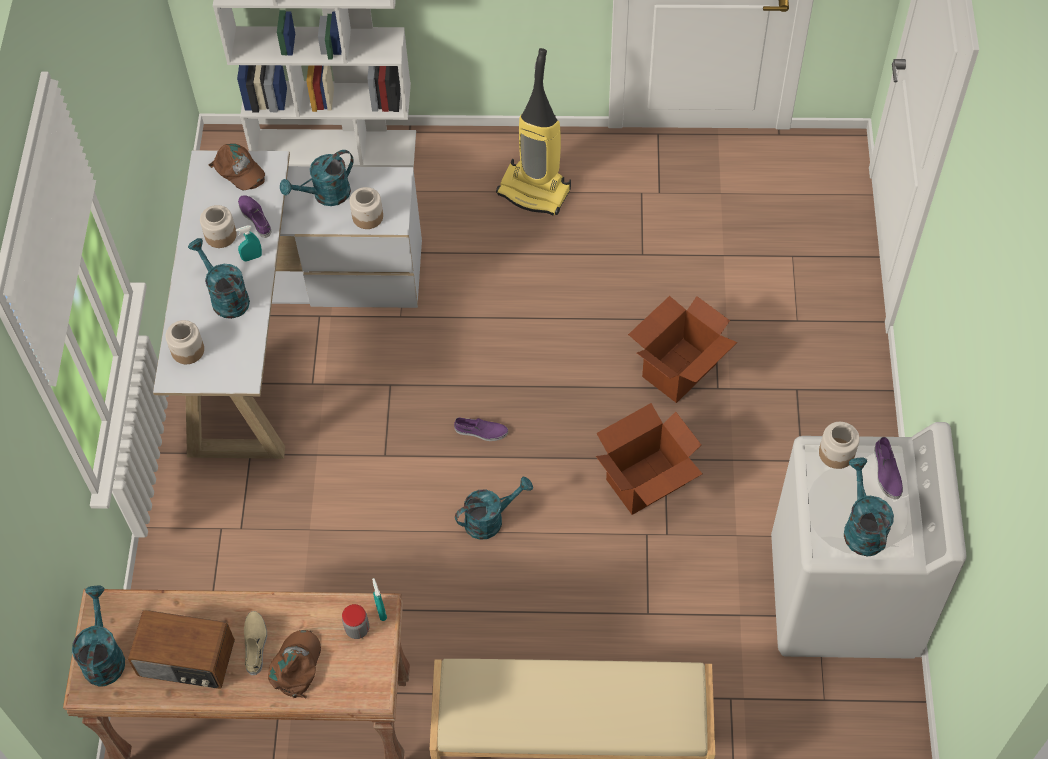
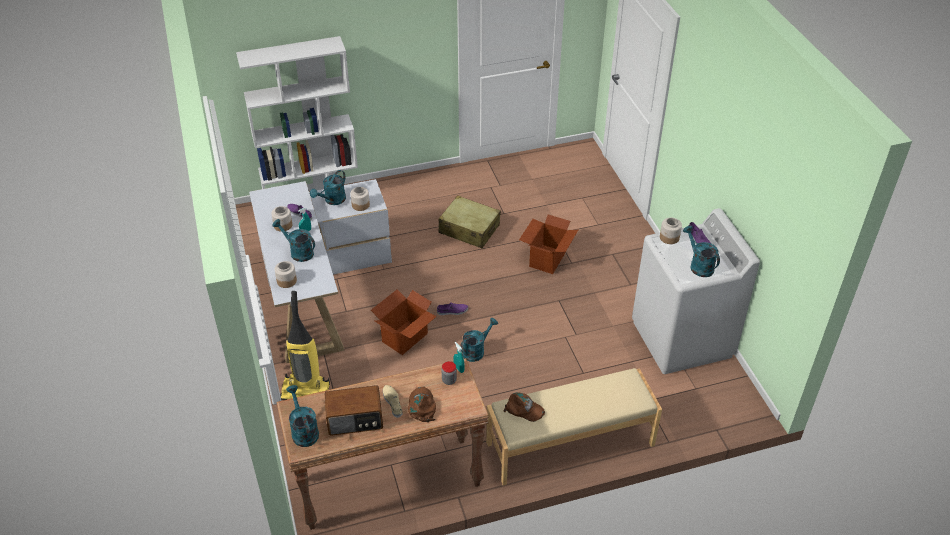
camera: 20 degrees left, 15 degrees down
brown cap [209,144,265,190] -> brown cap moved to [503,392,545,422]
vacuum cleaner [496,48,571,216] -> vacuum cleaner moved to [280,291,330,400]
cardboard box [596,403,702,515] -> cardboard box moved to [371,289,437,355]
none -> beige suitcase [439,195,501,248]

